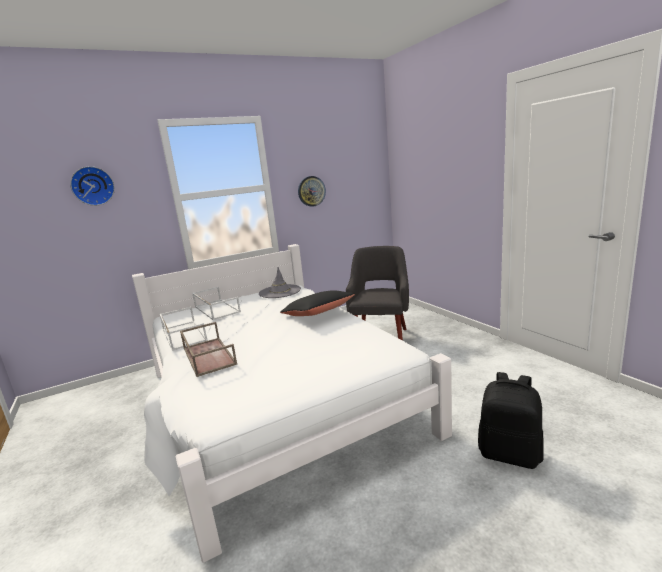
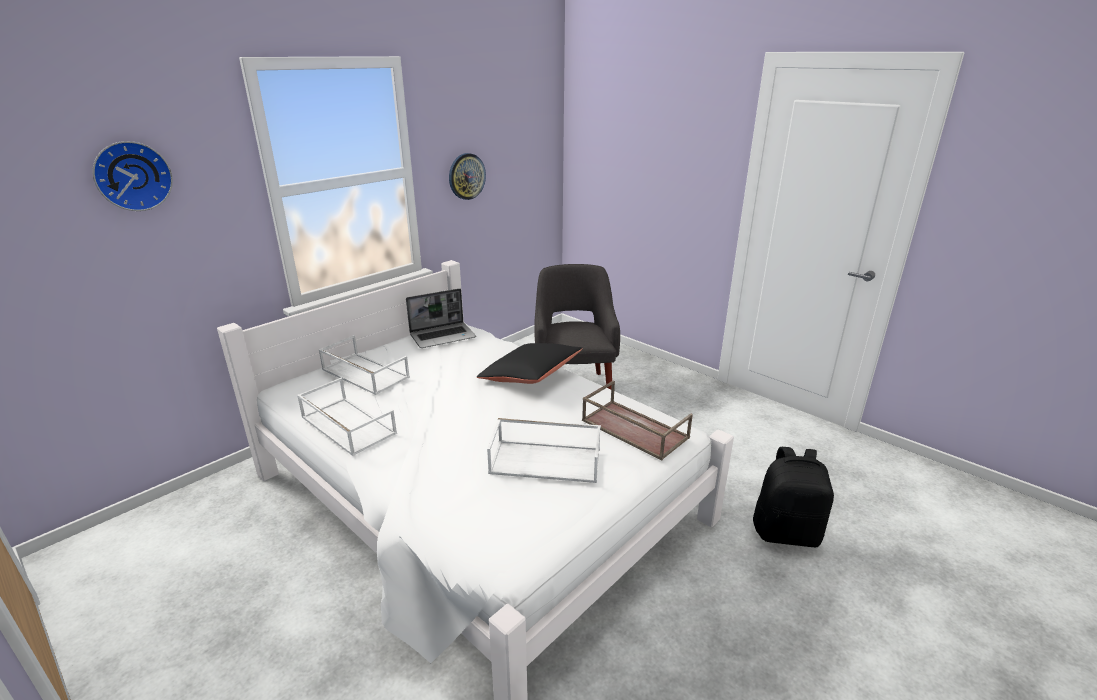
camera: 20 degrees left, 10 degrees up
brown tray [180,322,237,377] -> brown tray moved to [582,381,693,460]
grey hat [259,267,301,298] -> laptop [406,288,476,348]
none -> white tray [487,418,601,483]

